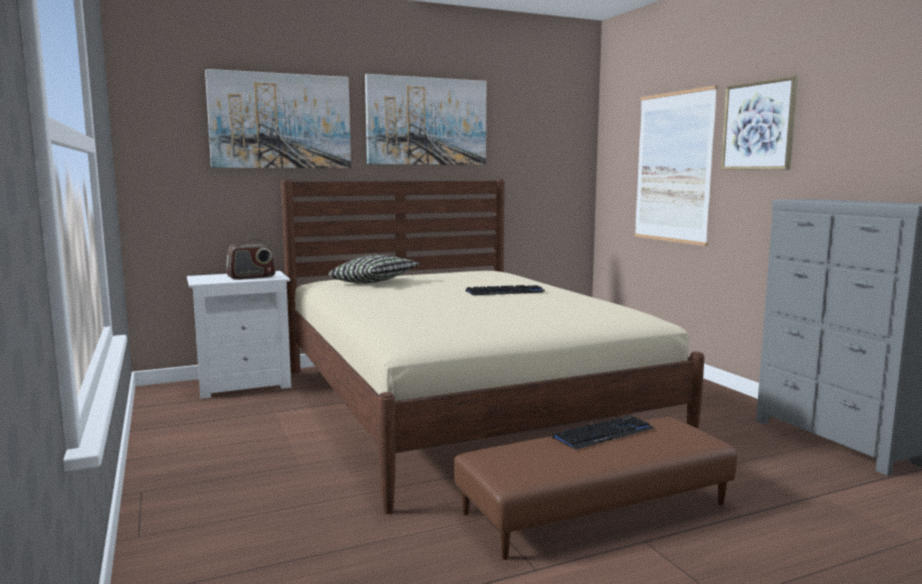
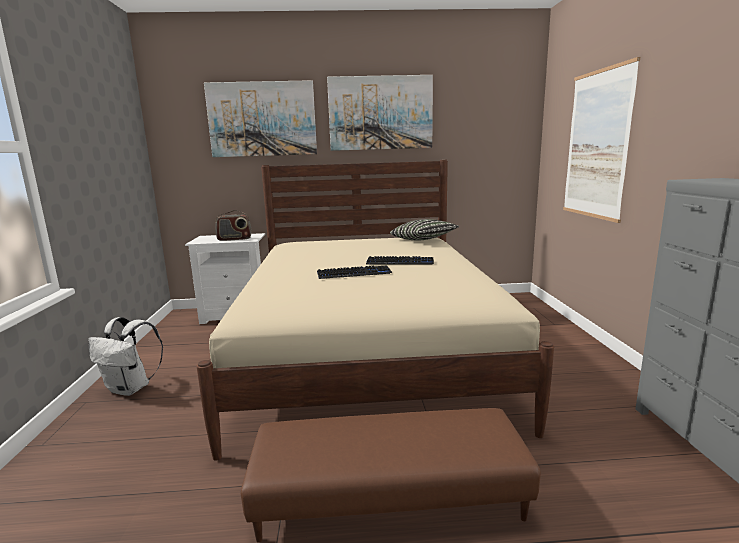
camera: 20 degrees right, 5 degrees up
pillow [329,255,419,283] -> pillow moved to [390,219,459,240]
keyboard [552,416,654,450] -> keyboard moved to [317,265,392,279]
picture [720,76,798,170] -> none
none -> white backpack [88,317,163,396]

